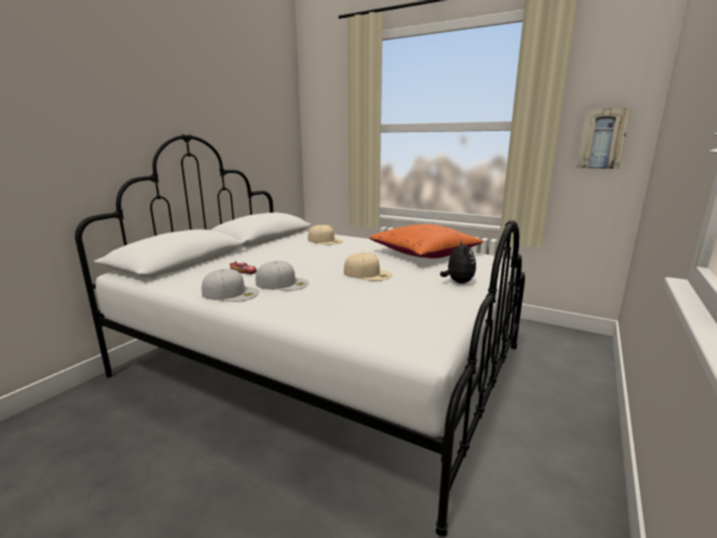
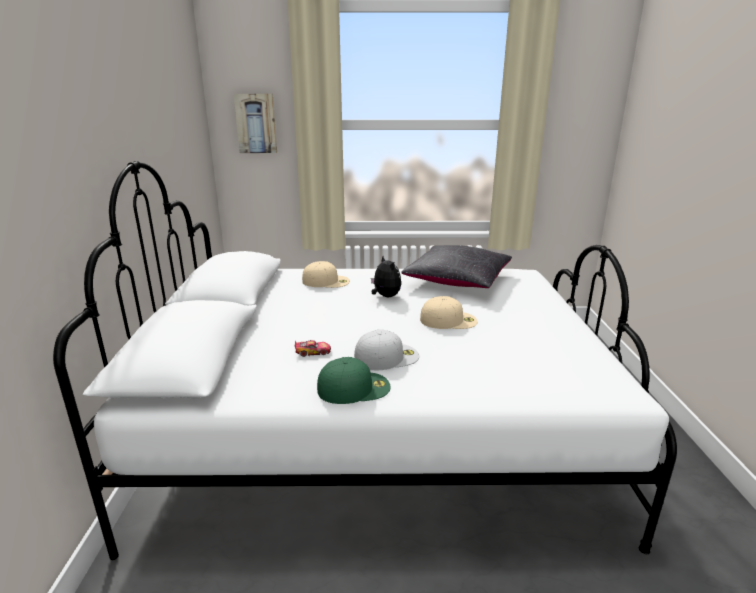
camera: 30 degrees left, 5 degrees up
white cap [202,269,259,302] -> green cap [317,357,390,404]
orange pillow [369,224,484,258] -> black pillow [401,245,512,288]
plush toy [440,241,476,284] -> plush toy moved to [371,256,401,297]
picture [576,108,631,169] -> picture moved to [234,94,277,153]

